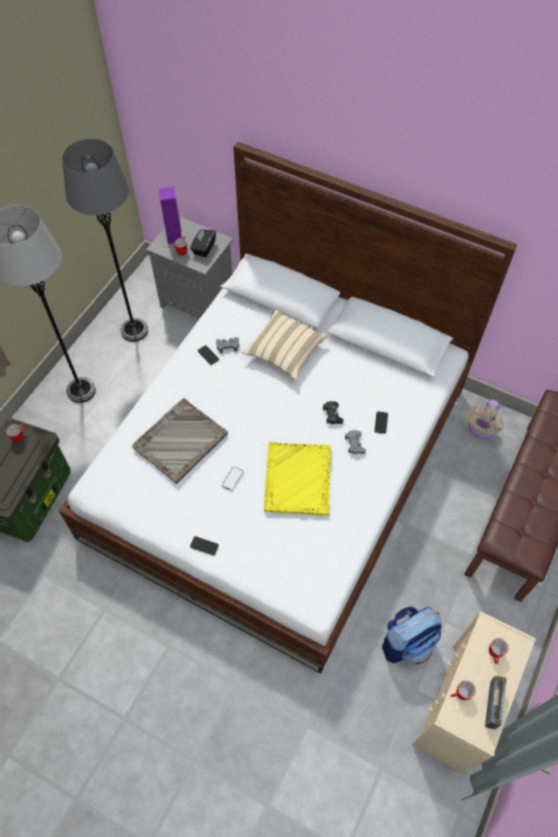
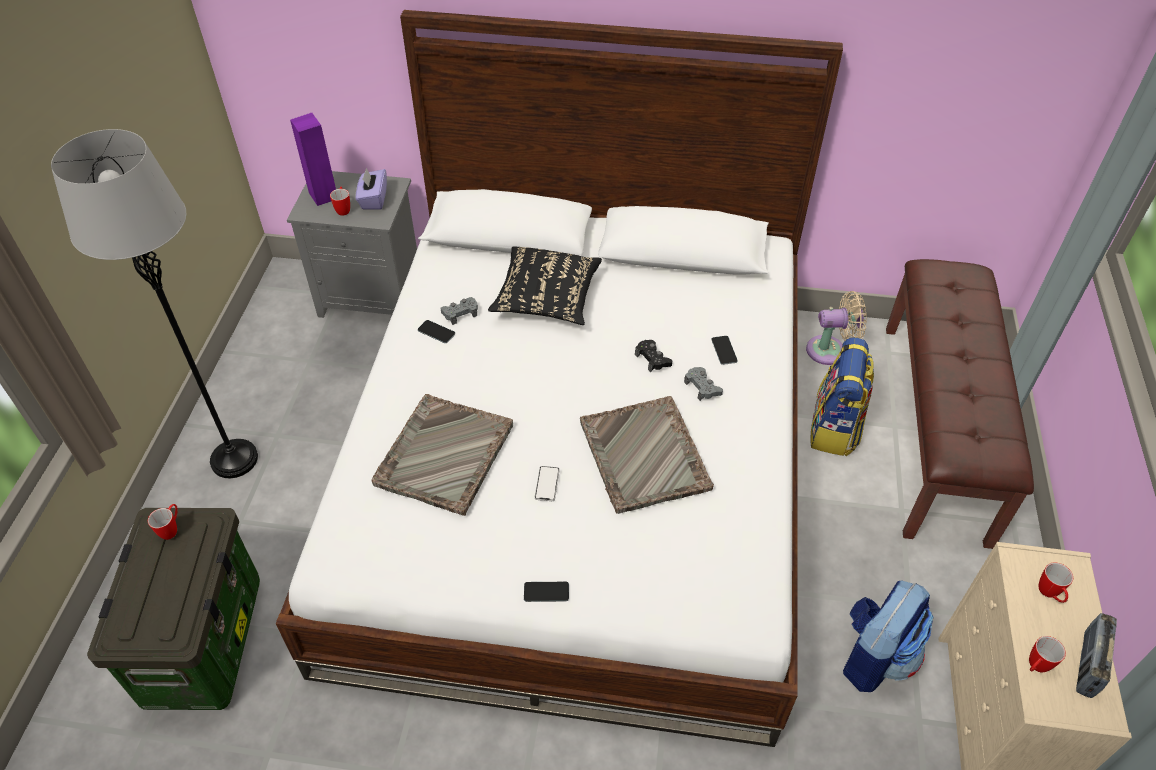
camera: 20 degrees left, 10 degrees down
grey floor lamp [62,139,148,341] -> none
black tissue box [190,228,216,257] -> purple tissue box [356,168,387,210]
beige pillow [242,310,328,380] -> black pillow [488,246,602,325]
yellow tray [264,442,331,516] -> grey tray [580,396,714,514]
beige fan [467,400,504,439] -> beige fan turned 105 degrees counterclockwise [806,291,867,365]
radio [485,676,507,729] -> radio turned 150 degrees counterclockwise [1076,613,1117,698]
none -> backpack [810,337,874,456]

